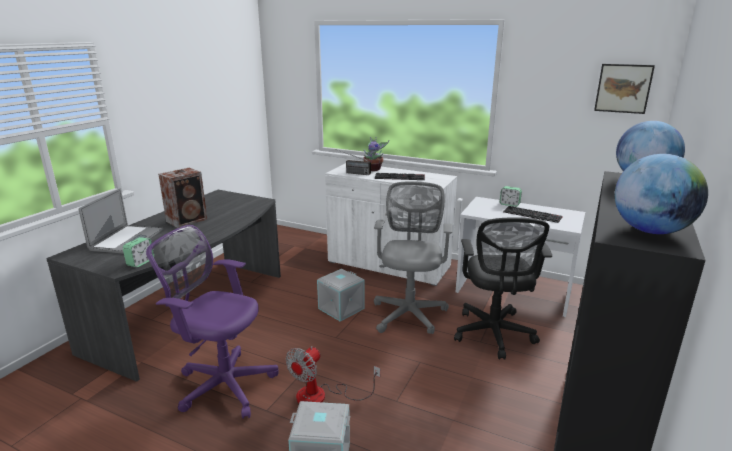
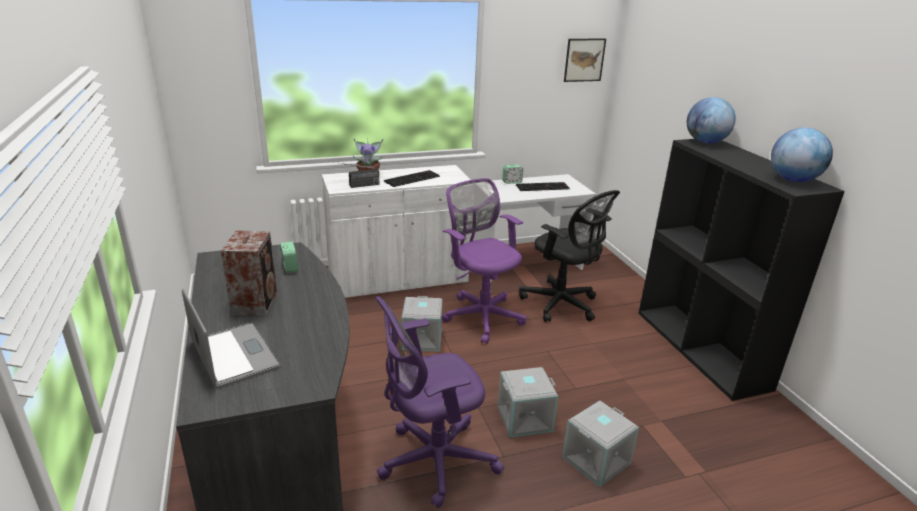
camera: 45 degrees left, 5 degrees up
alarm clock [123,237,154,267] -> alarm clock moved to [280,241,299,273]
fan [286,346,380,403] -> grey storage box [498,367,558,437]
grey office chair [374,181,452,334] -> purple office chair [442,178,527,344]

